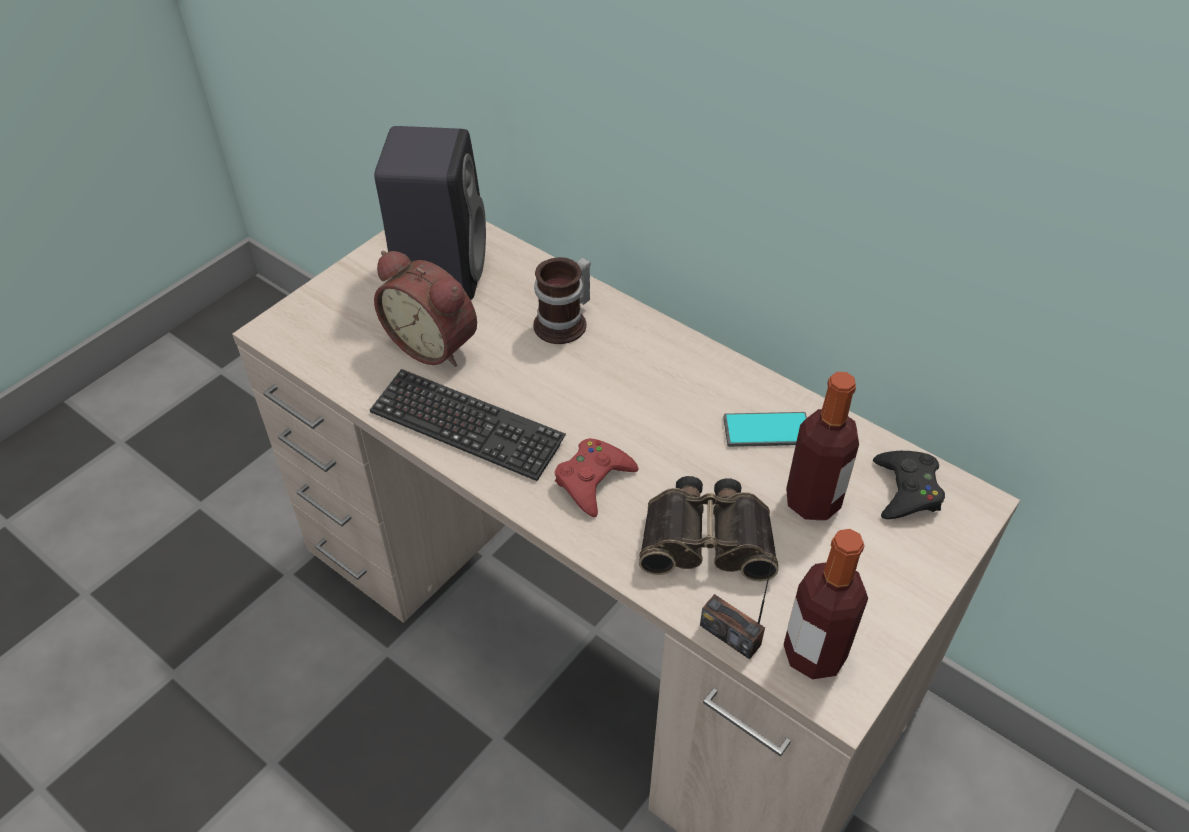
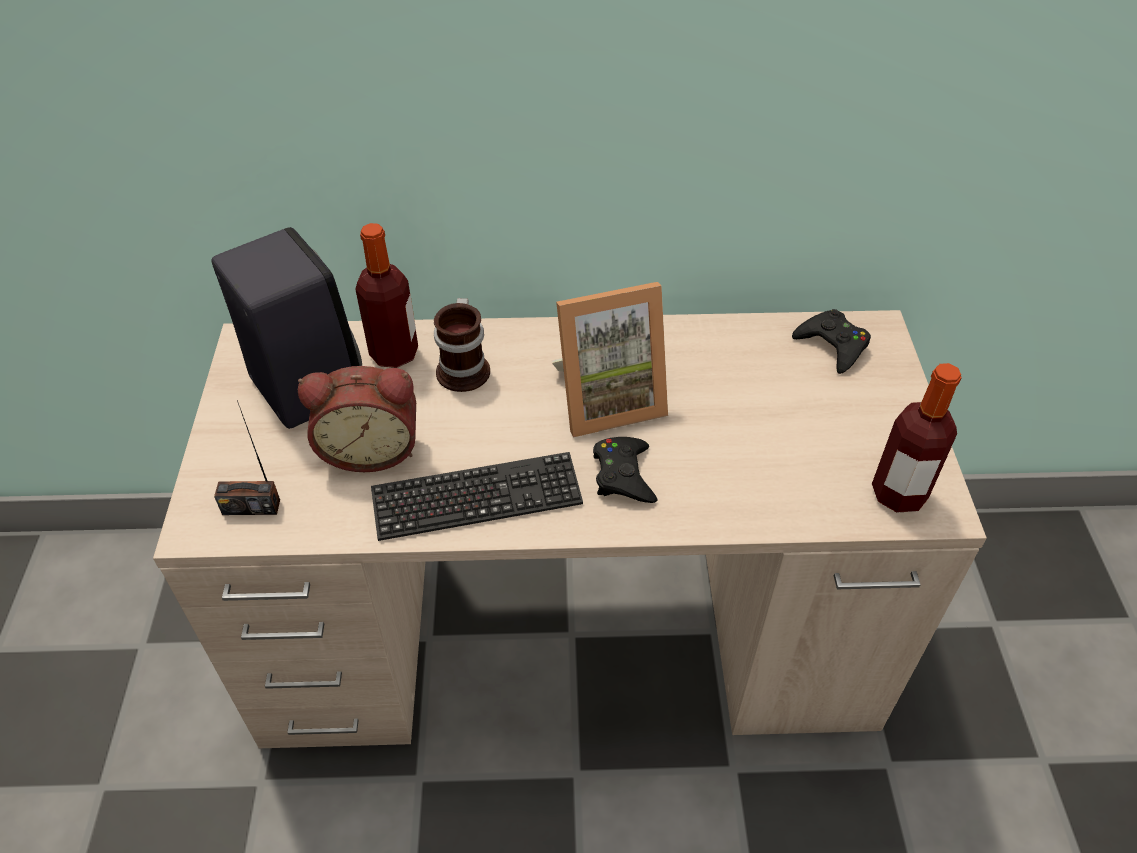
camera: 40 degrees left, 0 degrees up
red game controller [555,438,638,517] -> black game controller [593,437,658,503]
binoculars [639,476,778,581] -> none
radio [700,549,775,659] -> radio moved to [214,400,280,515]
phone [723,412,807,447] -> none
bottle [786,372,859,520] -> bottle moved to [355,223,418,368]
none -> picture frame [552,282,668,437]

